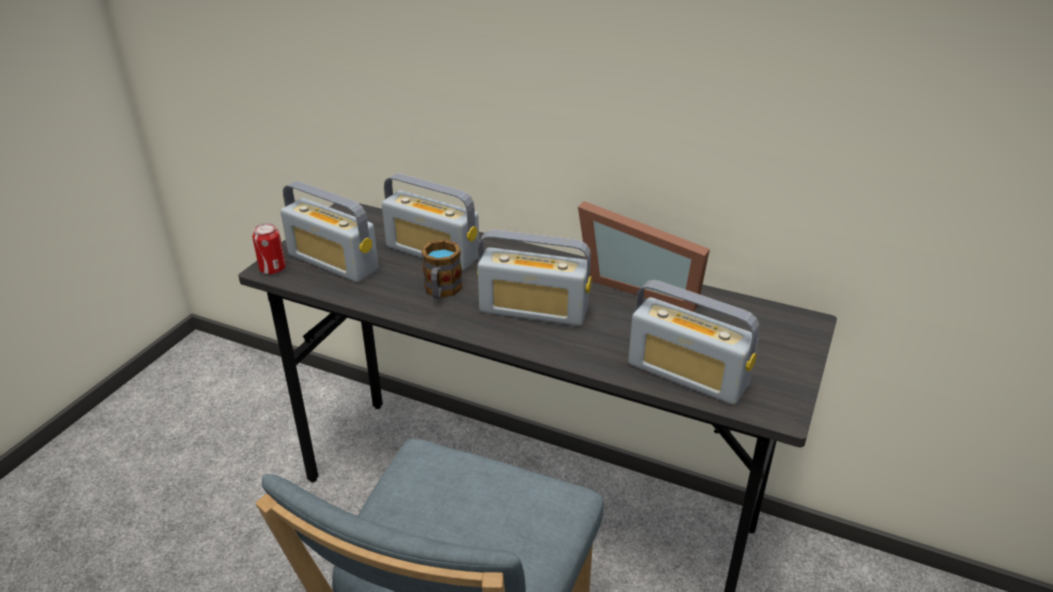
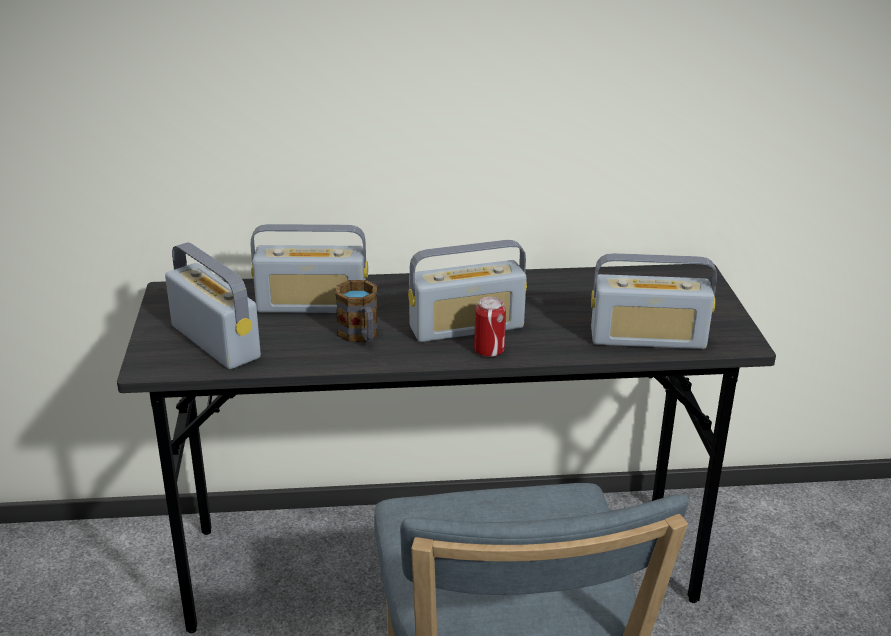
camera: 30 degrees left, 5 degrees down
can [252,223,286,275] -> can moved to [474,297,506,357]
radio [280,181,379,283] -> radio turned 135 degrees counterclockwise [165,242,261,369]
picture frame [578,201,710,312] -> none

